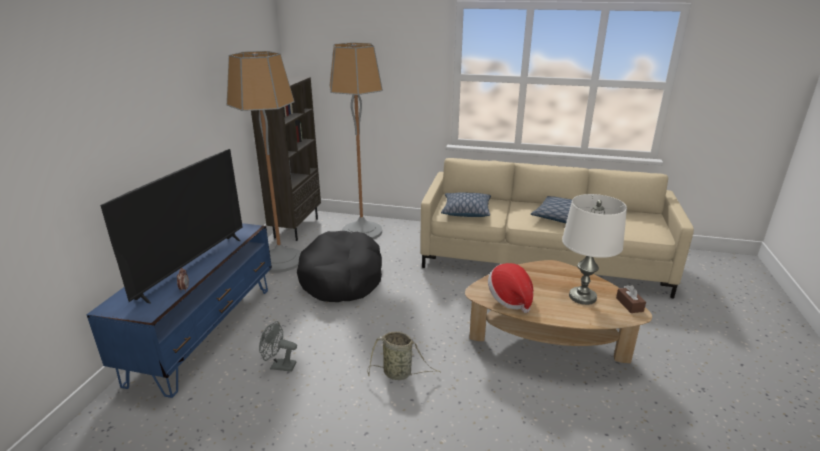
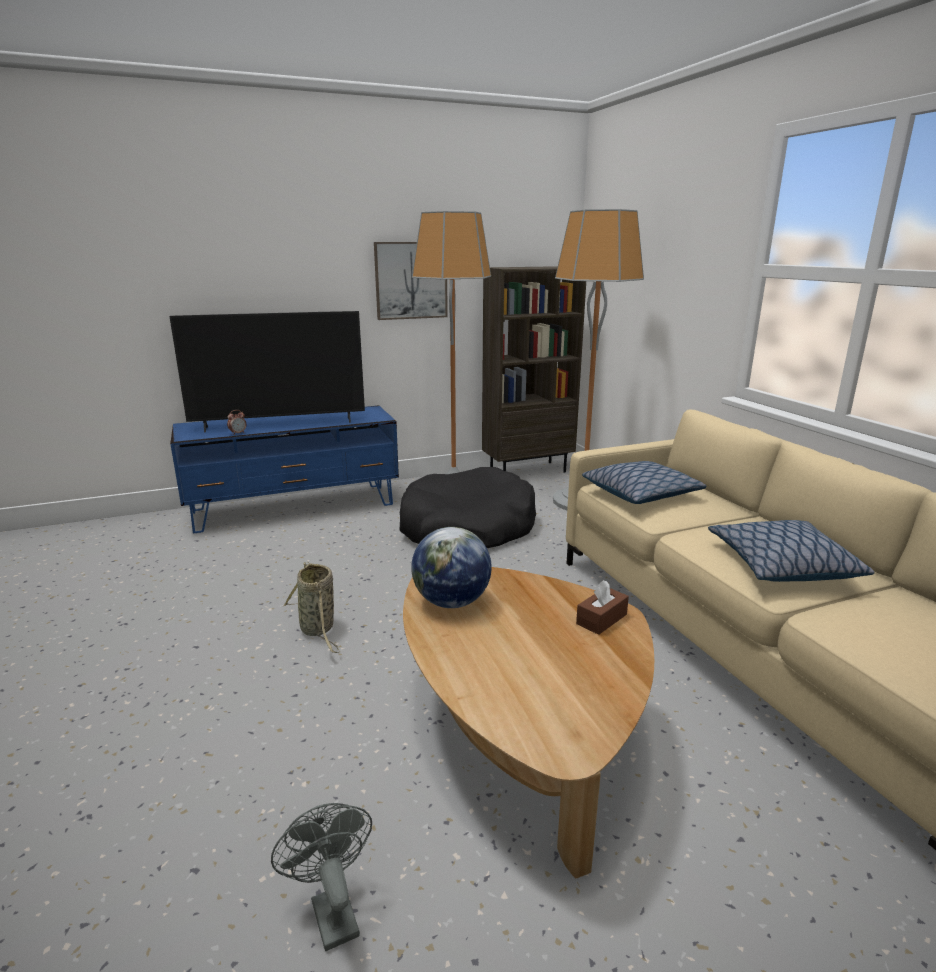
camera: 55 degrees right, 5 degrees down
grey fan [259,321,297,372] -> grey fan moved to [271,803,372,951]
hat [488,263,533,313] -> globe [411,527,492,608]
white table lamp [562,194,627,305] -> none
brown tissue box [616,285,646,313] -> brown tissue box moved to [576,580,629,635]
none -> picture [374,242,448,320]

